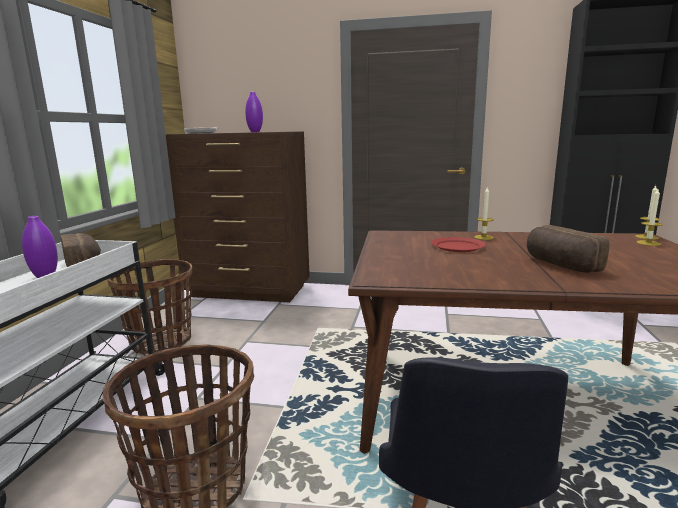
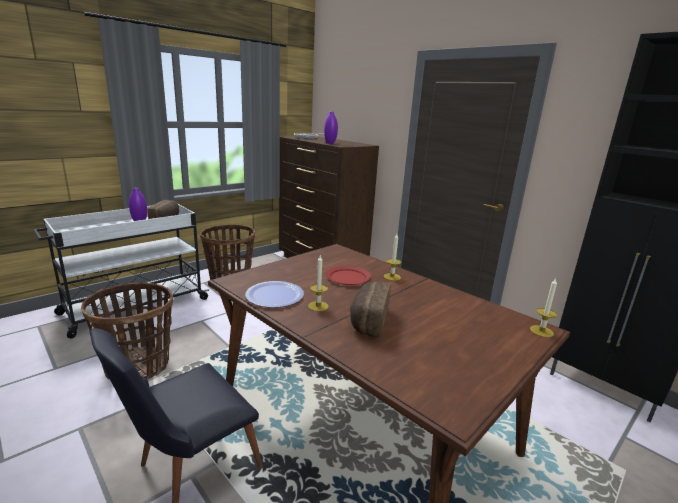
camera: 35 degrees right, 5 degrees up
candle [637,189,663,246] -> candle moved to [308,254,329,311]
none -> plate [245,281,304,308]

